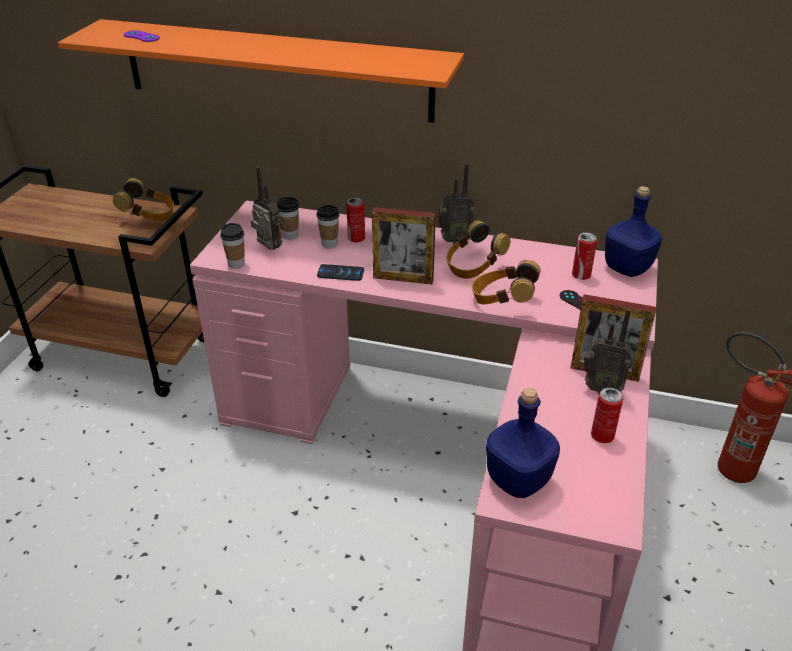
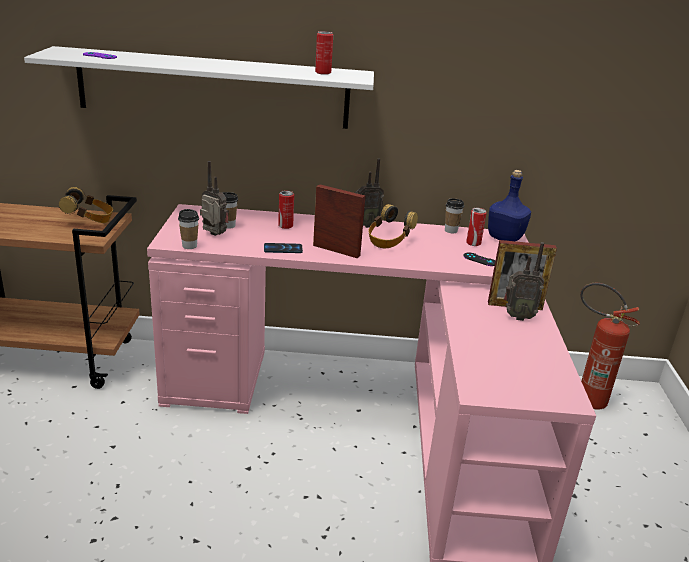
camera: 15 degrees left, 10 degrees down
orange shelf [58,19,464,123] -> white shelf [24,46,374,129]
cup [316,205,339,248] -> cup moved to [445,198,464,233]
picture frame [372,207,436,284] -> picture frame turned 150 degrees counterclockwise [313,184,366,258]
headphones [472,260,540,304] -> none
blue bottle [486,388,560,498] -> none
can [591,388,623,443] -> can moved to [315,31,333,75]

